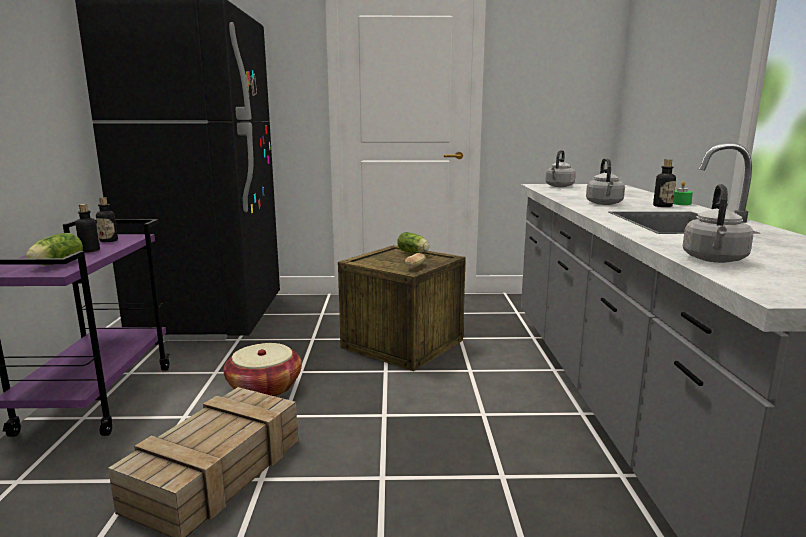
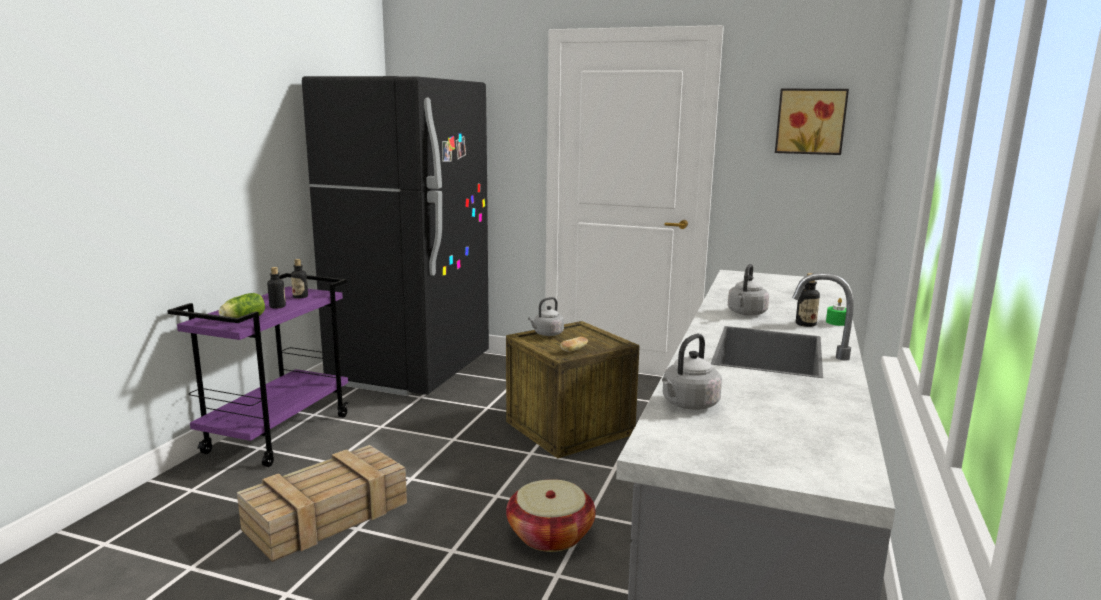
camera: 20 degrees right, 0 degrees up
basket [224,343,302,397] -> basket moved to [506,479,596,552]
lettuce [397,232,430,253] -> none
grey kettle [545,150,576,187] -> grey kettle moved to [528,297,564,336]
none -> picture [775,89,849,155]

